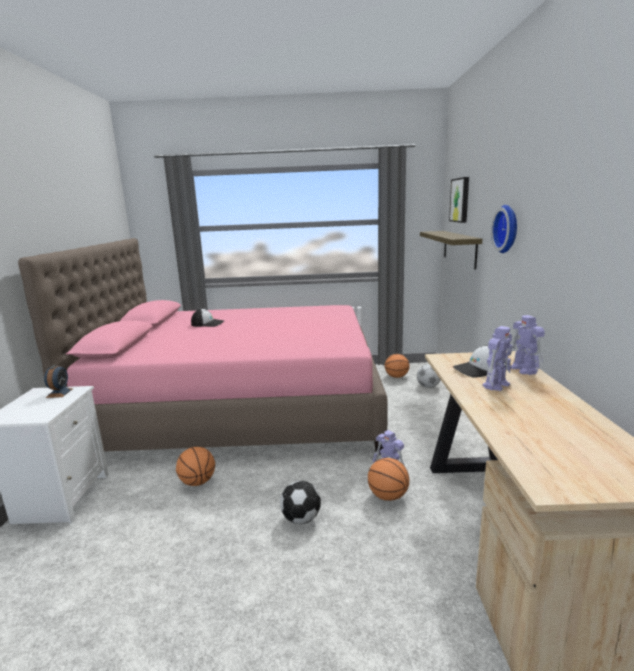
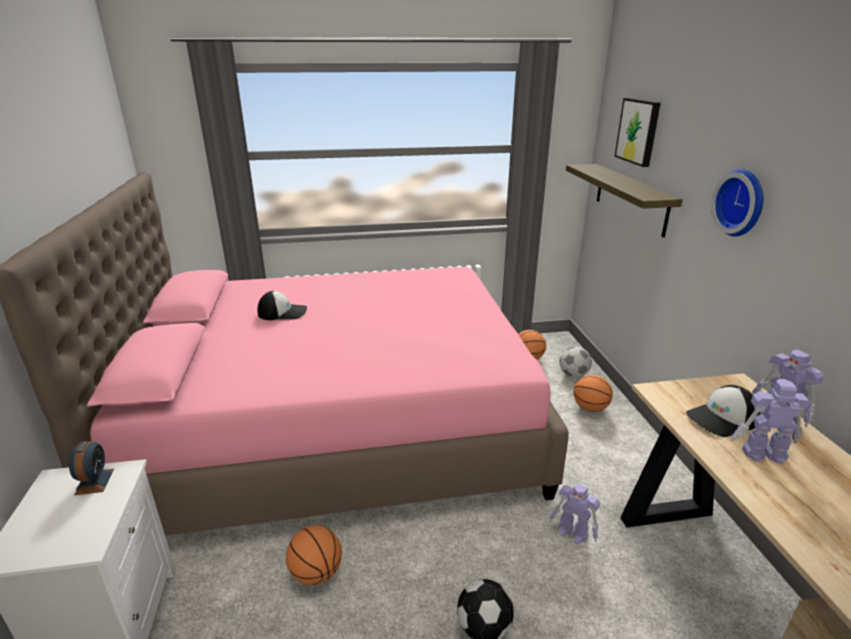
camera: 10 degrees left, 10 degrees up
basketball [368,458,409,501] -> basketball moved to [573,375,613,412]
toy robot [483,326,512,391] -> toy robot turned 120 degrees counterclockwise [730,379,812,464]

